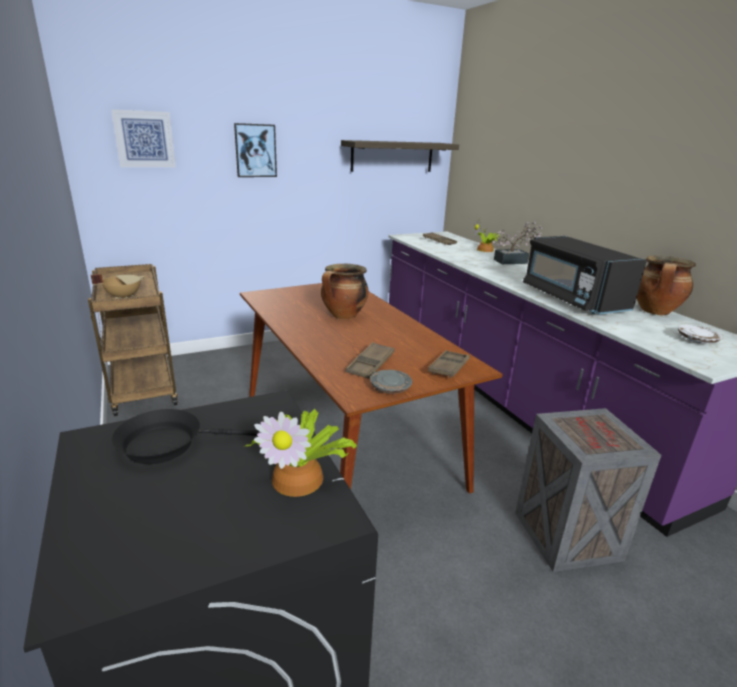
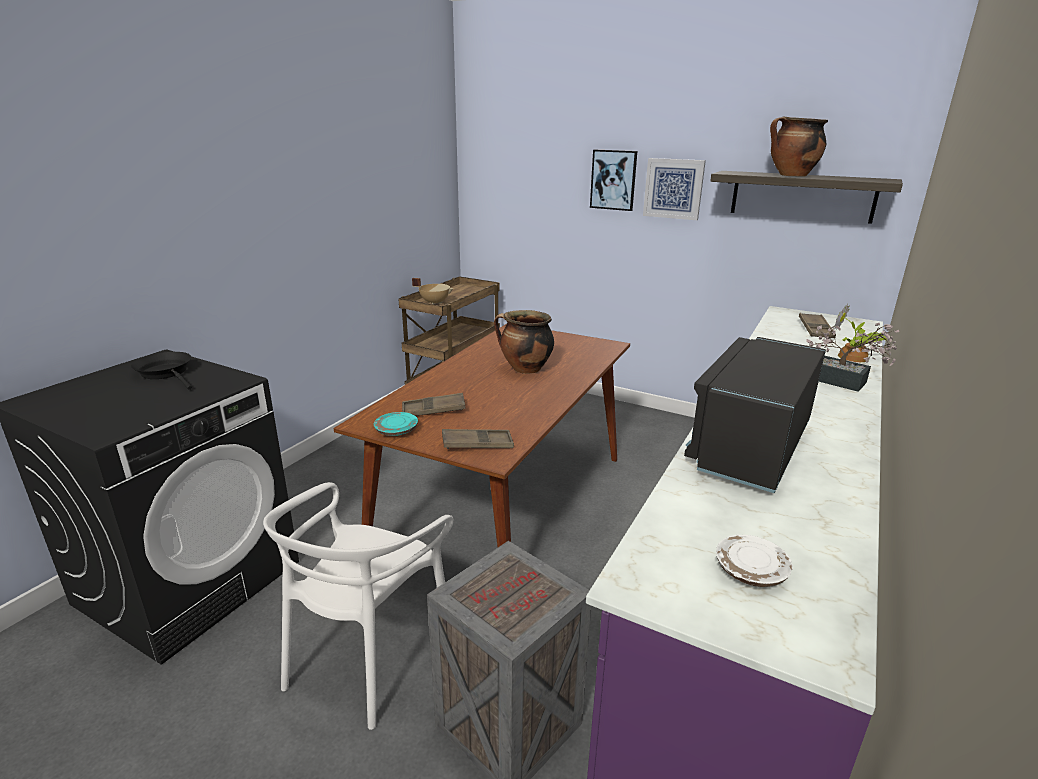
camera: 55 degrees right, 0 degrees up
picture [111,109,176,167] -> picture moved to [643,158,706,220]
potted plant [243,409,357,497] -> none
grey plate [370,370,412,394] -> turquoise plate [374,412,418,436]
cooking pot [637,255,696,315] -> cooking pot moved to [770,116,828,176]
none -> white chair [263,482,453,730]

